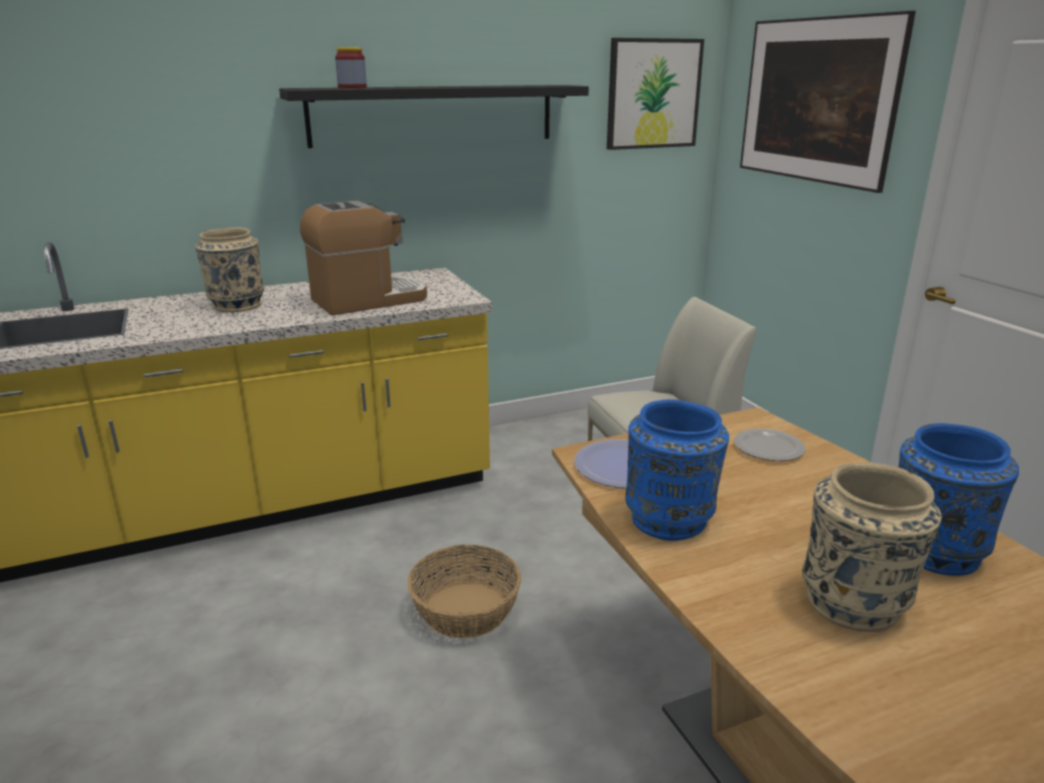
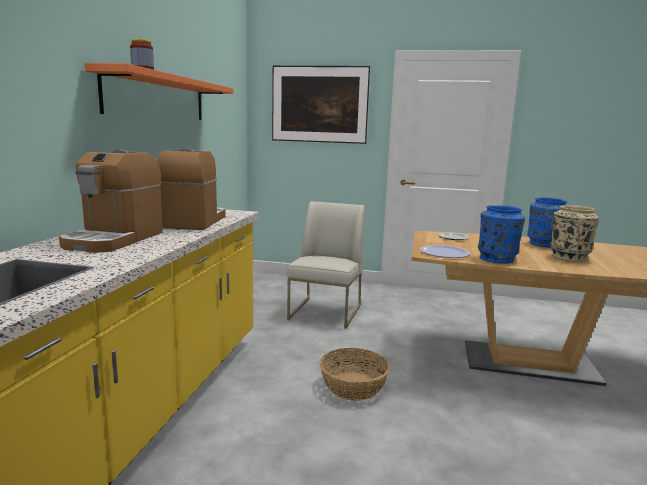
camera: 55 degrees left, 10 degrees down
beige vase [195,227,264,312] -> coffee machine [59,150,163,253]
black shelf [279,85,589,148] -> orange shelf [85,63,233,120]
picture [607,38,704,150] -> none

